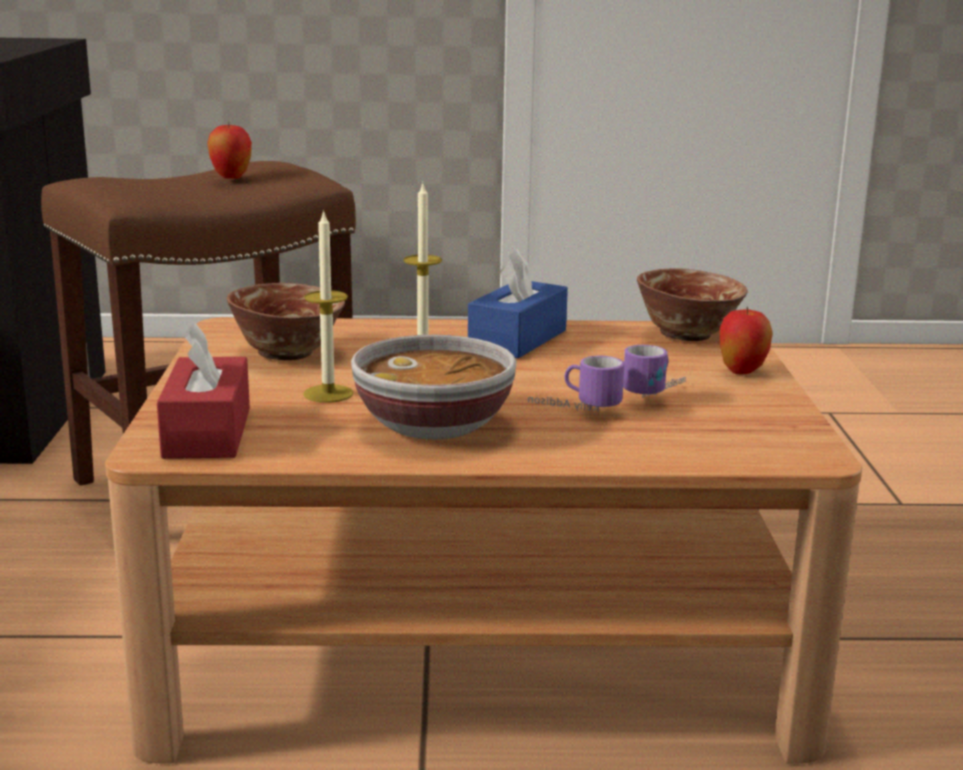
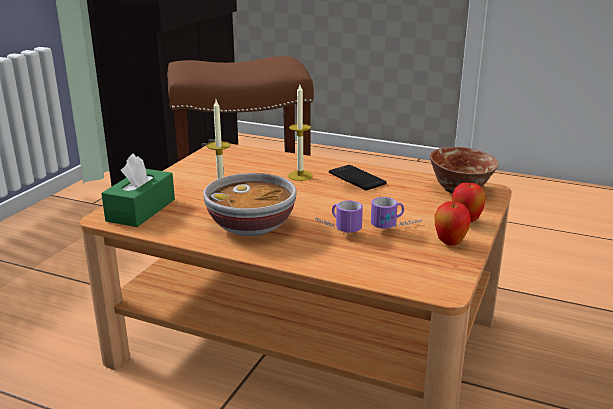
camera: 25 degrees right, 5 degrees up
red tissue box [157,322,250,459] -> green tissue box [101,153,175,227]
apple [207,121,252,179] -> apple moved to [435,201,471,246]
bowl [227,283,345,360] -> none
blue tissue box [468,249,568,358] -> phone [329,165,387,190]

